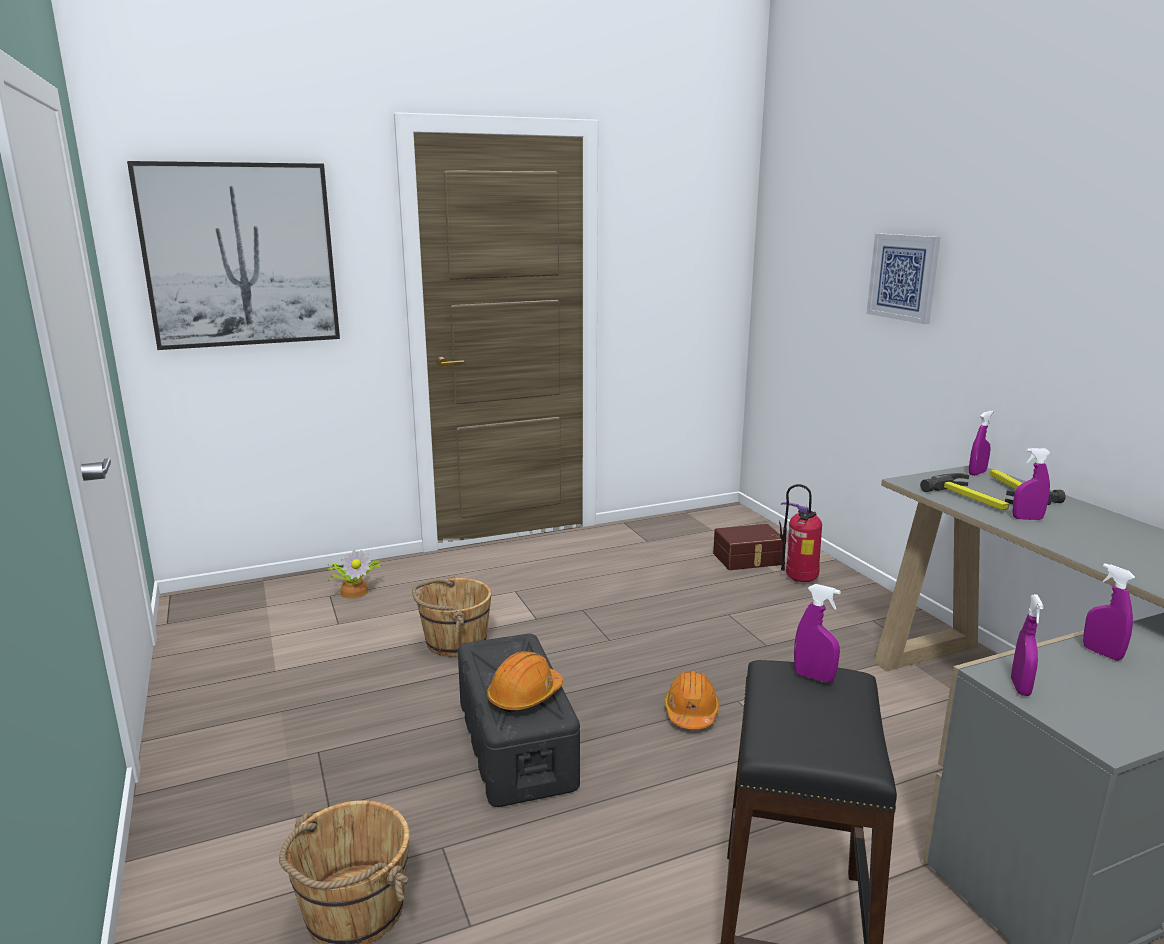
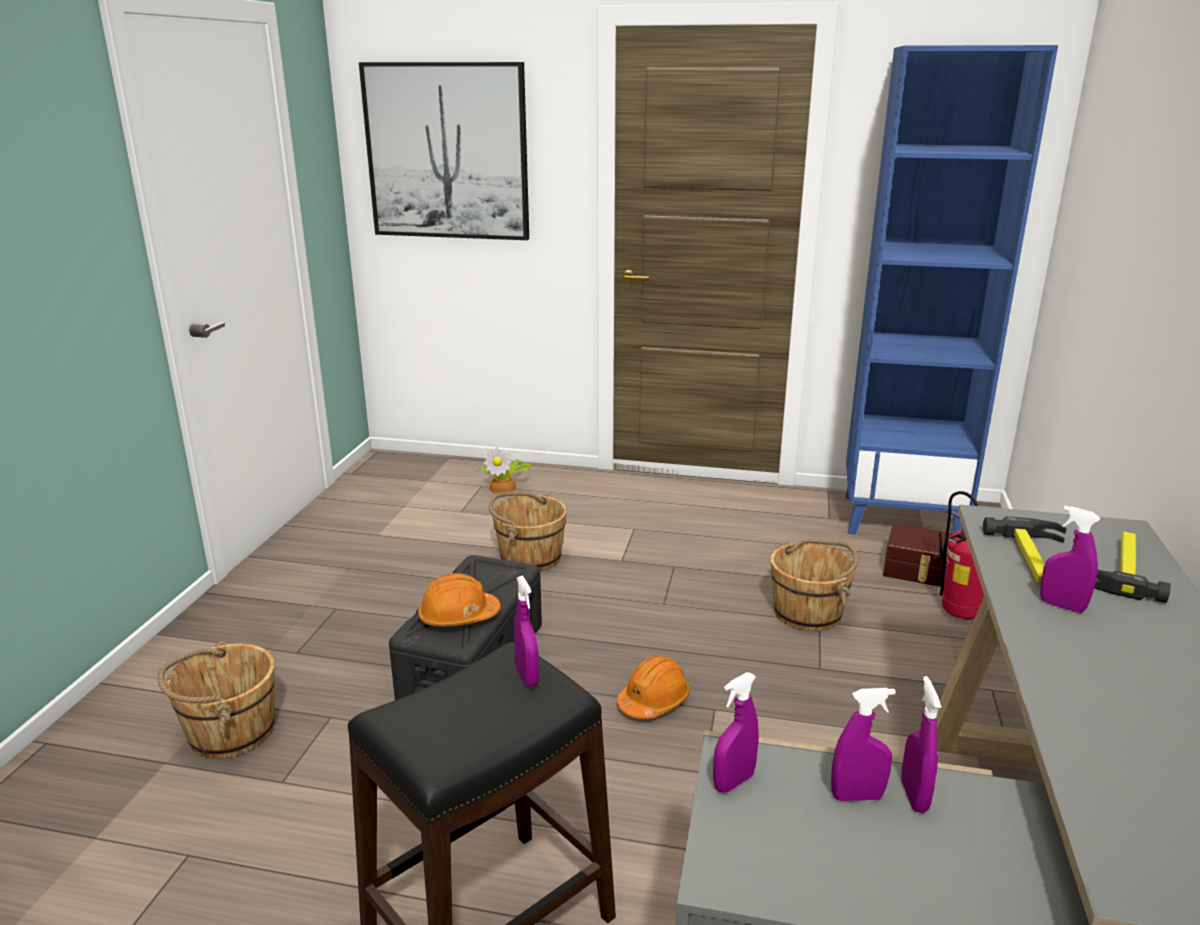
camera: 35 degrees right, 5 degrees up
picture [867,233,941,324] -> none
purple spray bottle [969,411,993,476] -> purple spray bottle moved to [831,688,896,801]
none -> brown bucket [770,539,859,631]
none -> blue bookcase [845,45,1058,535]

